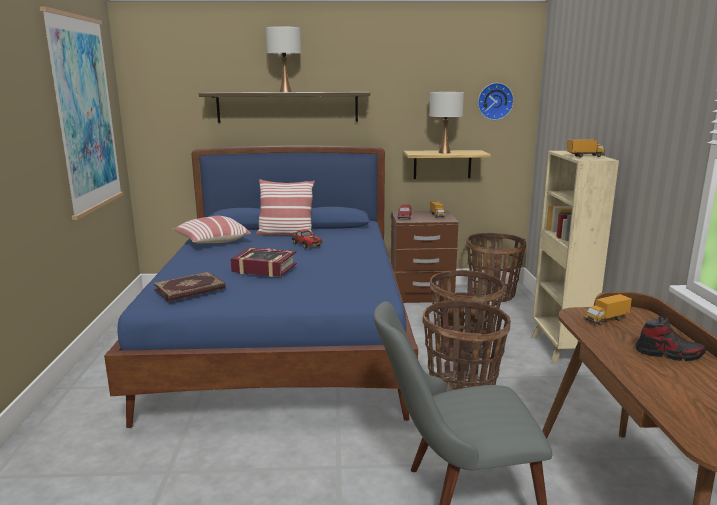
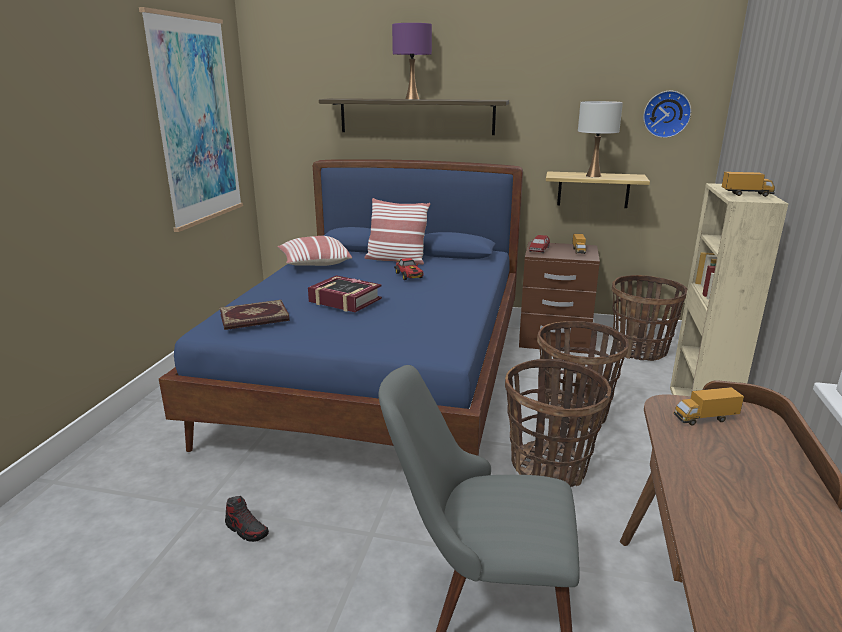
camera: 15 degrees right, 5 degrees up
white table lamp [266,26,301,92] -> purple table lamp [392,23,432,100]
shoe [635,316,706,361] -> shoe moved to [225,496,269,542]

